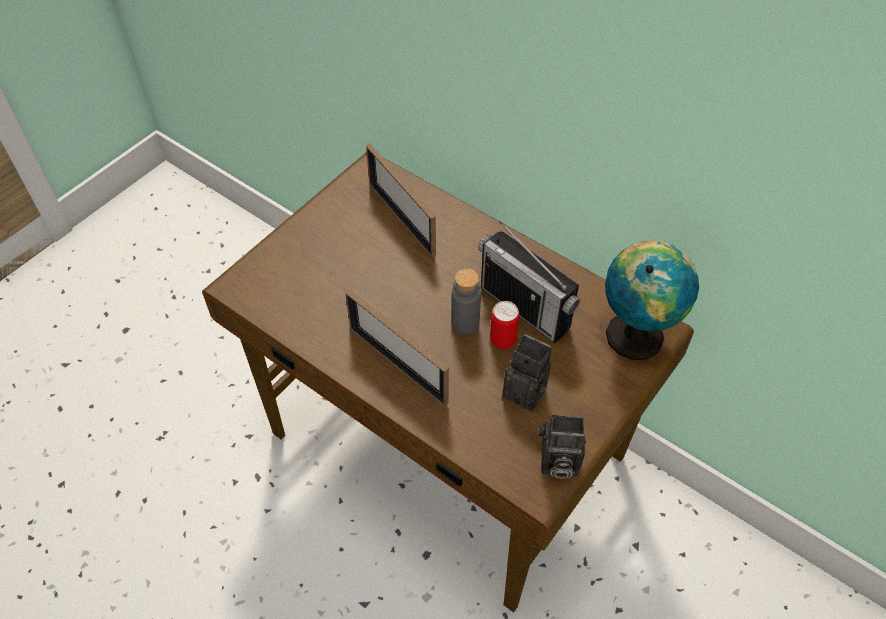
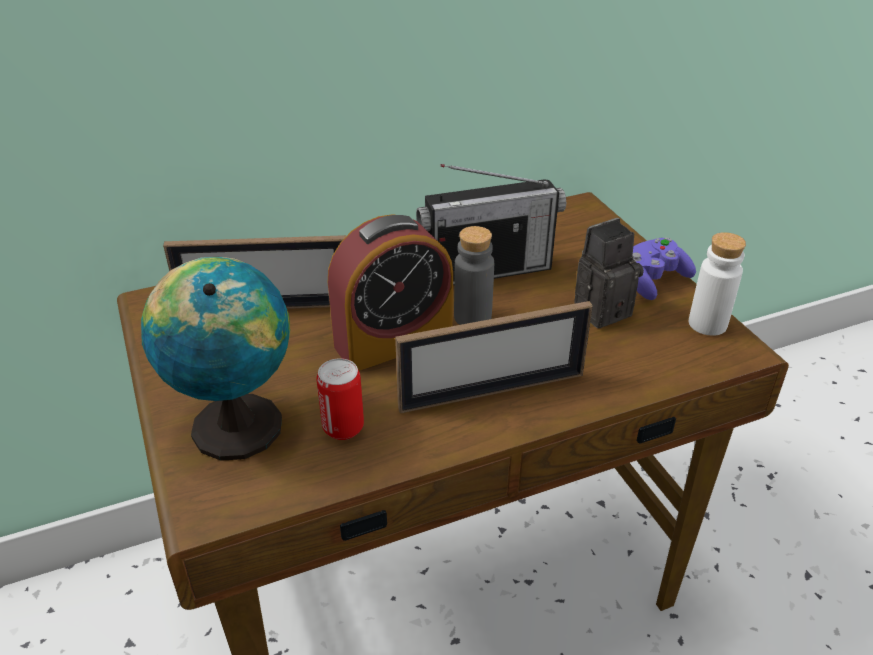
camera: 60 degrees left, 15 degrees down
can [490,301,519,349] -> can moved to [317,358,364,440]
camera [538,415,586,479] -> white bottle [689,232,746,336]
globe [605,240,699,360] -> globe moved to [141,257,290,461]
none -> alarm clock [328,214,453,371]
none -> purple game controller [632,238,696,300]

